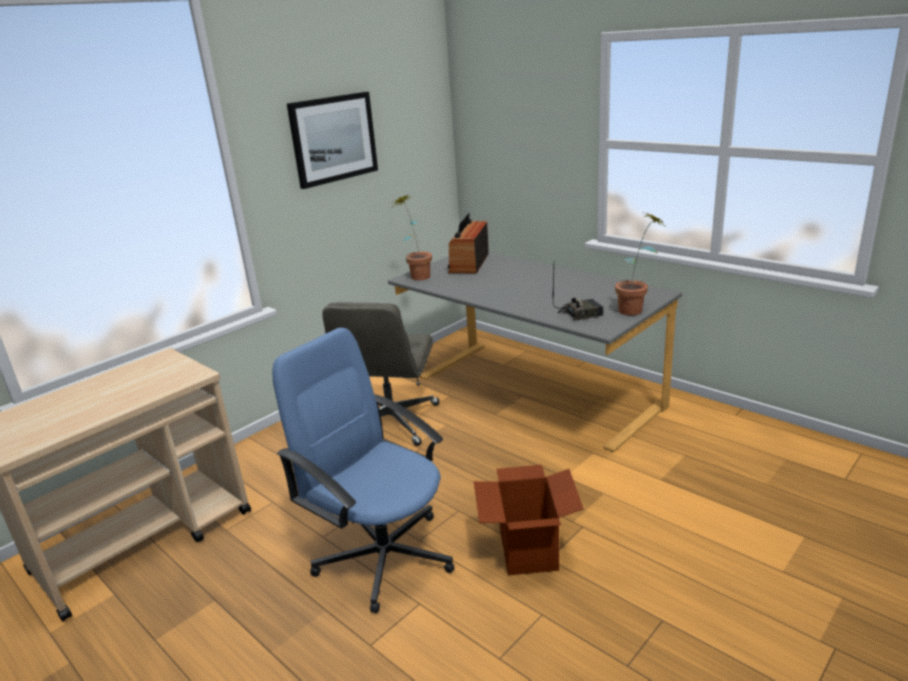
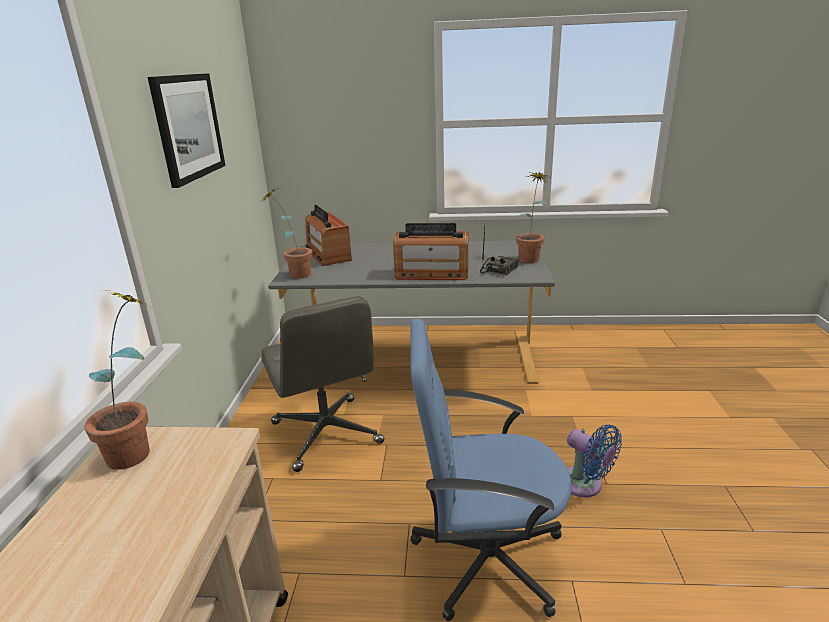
camera: 40 degrees left, 0 degrees up
cardboard box [474,465,584,575] -> blue fan [567,425,622,497]
none -> potted plant [85,292,150,470]
none -> radio [393,223,469,280]

